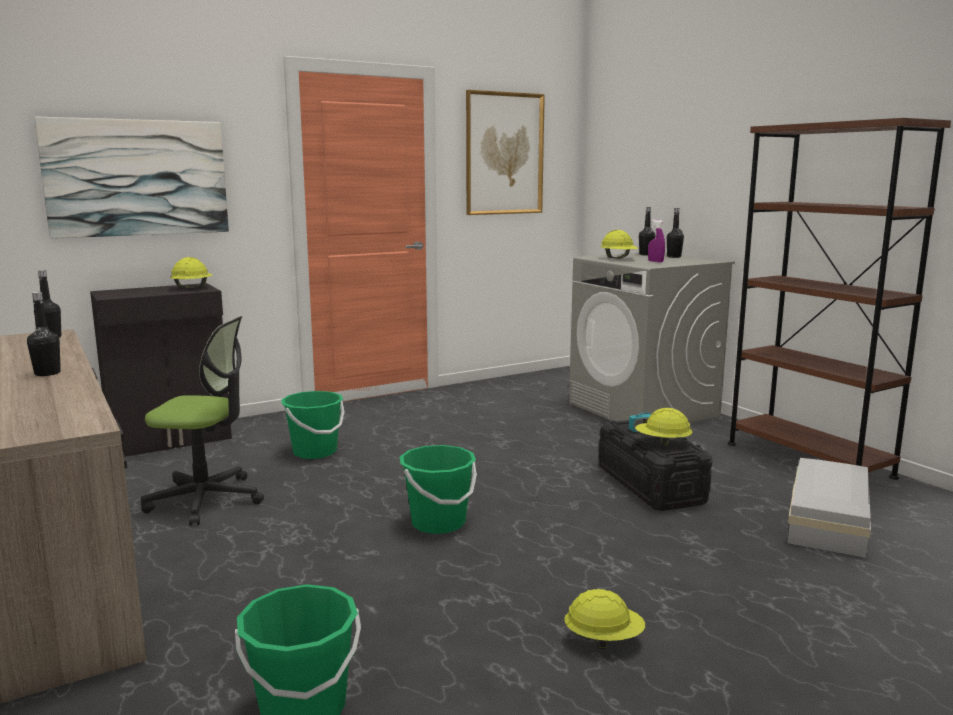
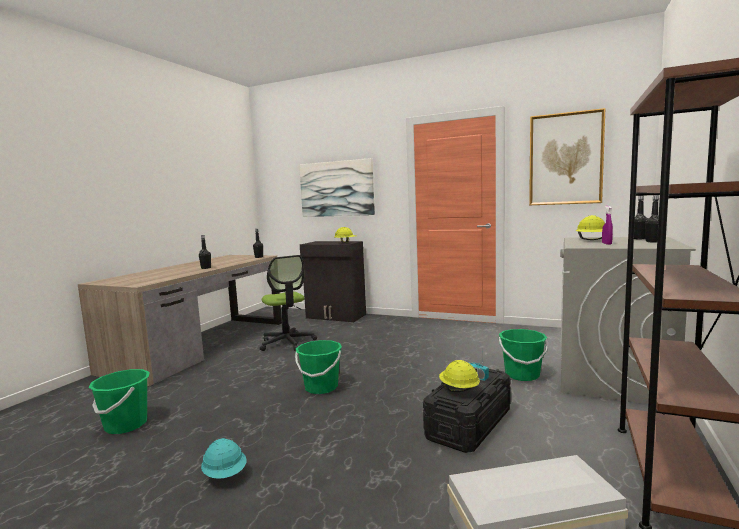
camera: 55 degrees right, 5 degrees down
green bucket [281,391,344,459] -> green bucket moved to [499,329,548,381]
yellow hard hat [564,589,645,649] -> turquoise hard hat [201,438,246,479]

